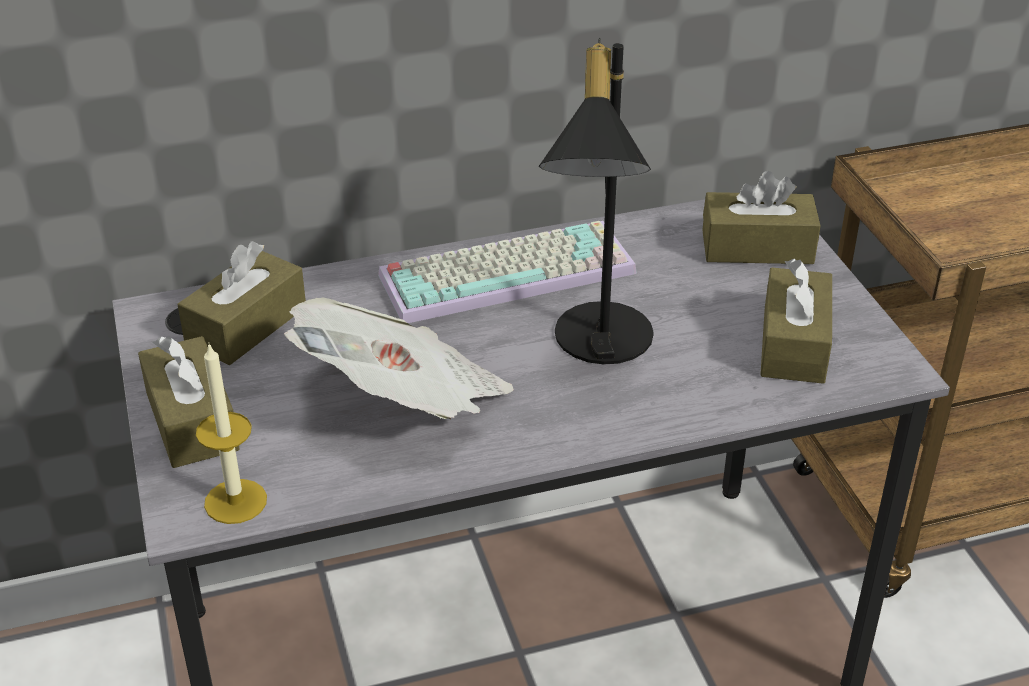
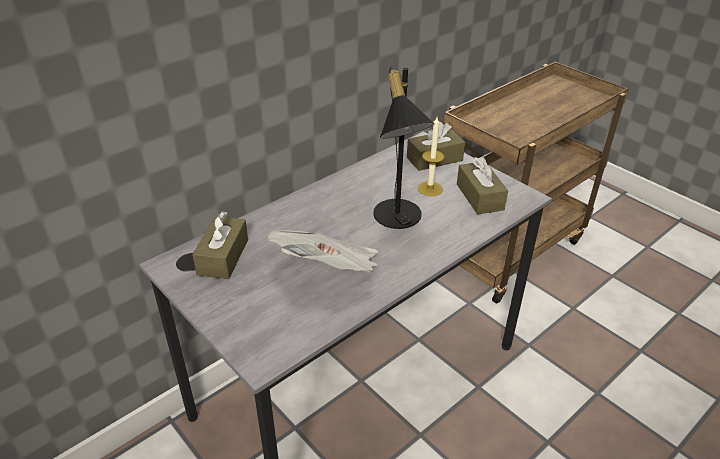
camera: 25 degrees left, 0 degrees up
brown tissue box [138,336,239,468] -> none
candle [196,342,267,524] -> candle moved to [418,117,445,196]
keyboard [378,221,637,323] -> none

